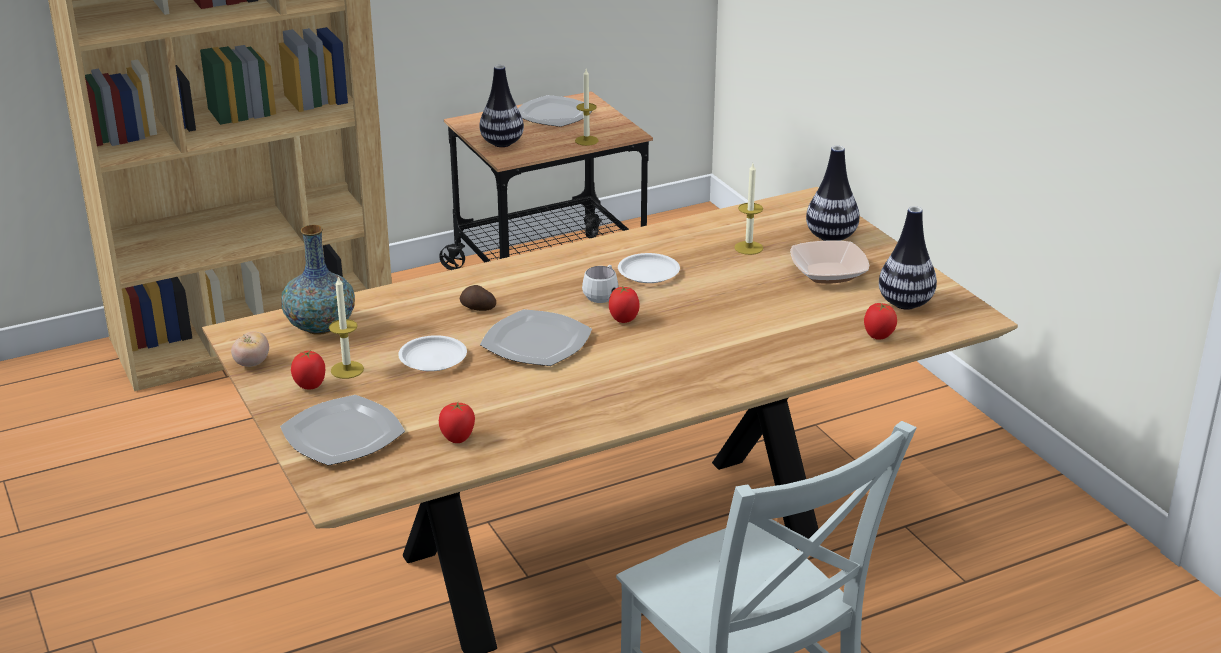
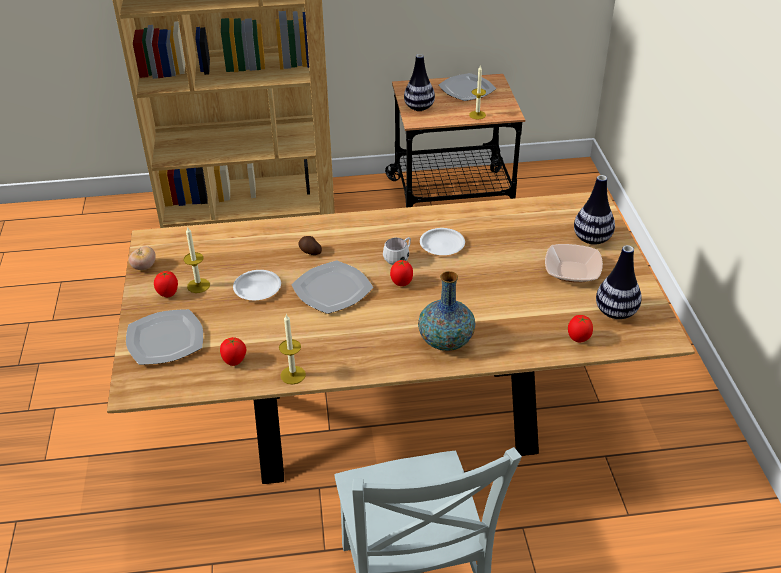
camera: 20 degrees right, 10 degrees up
vase [281,225,355,335] -> vase moved to [418,271,475,351]
candle [734,164,763,255] -> candle moved to [279,314,306,384]

